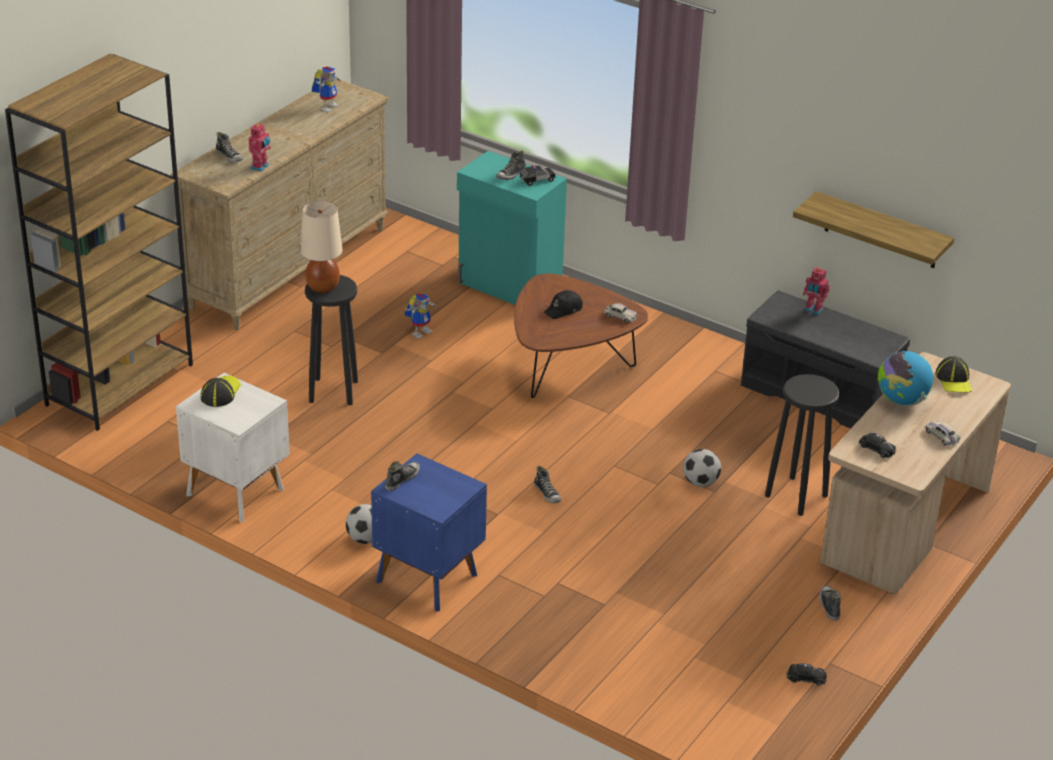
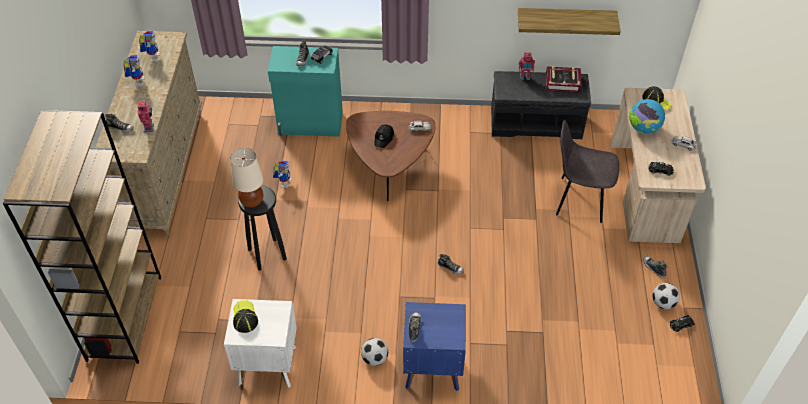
camera: 30 degrees left, 15 degrees up
football [683,449,721,487] -> football moved to [652,283,680,309]
black stool [765,374,839,516] -> grey chair [556,120,619,223]
none -> toy robot [123,55,144,87]
none -> book [546,66,582,93]

